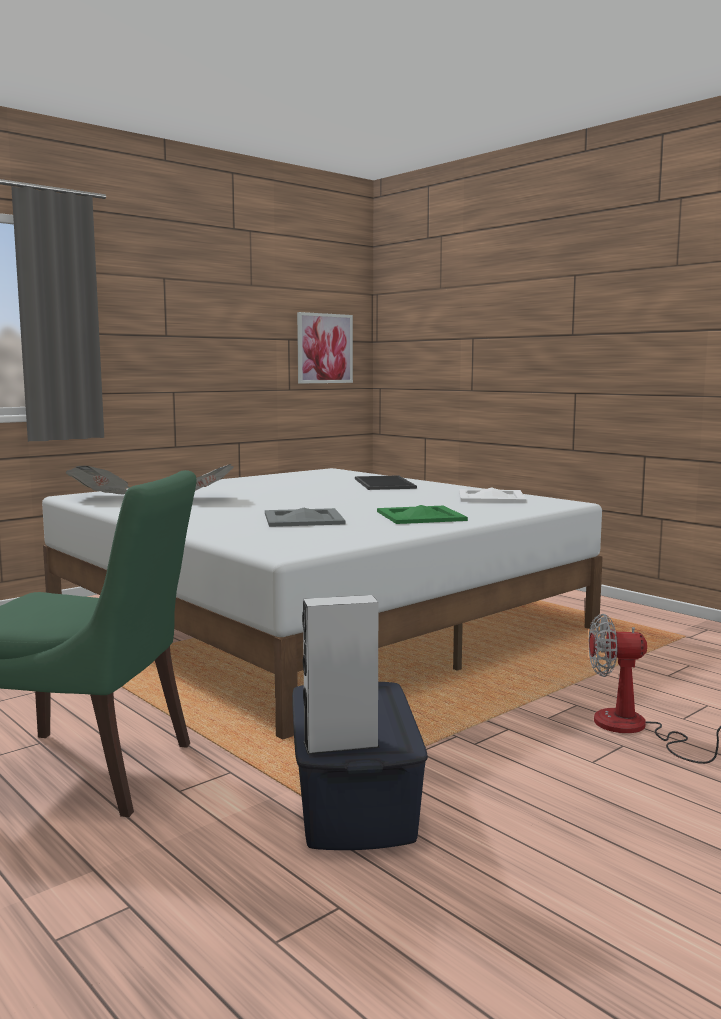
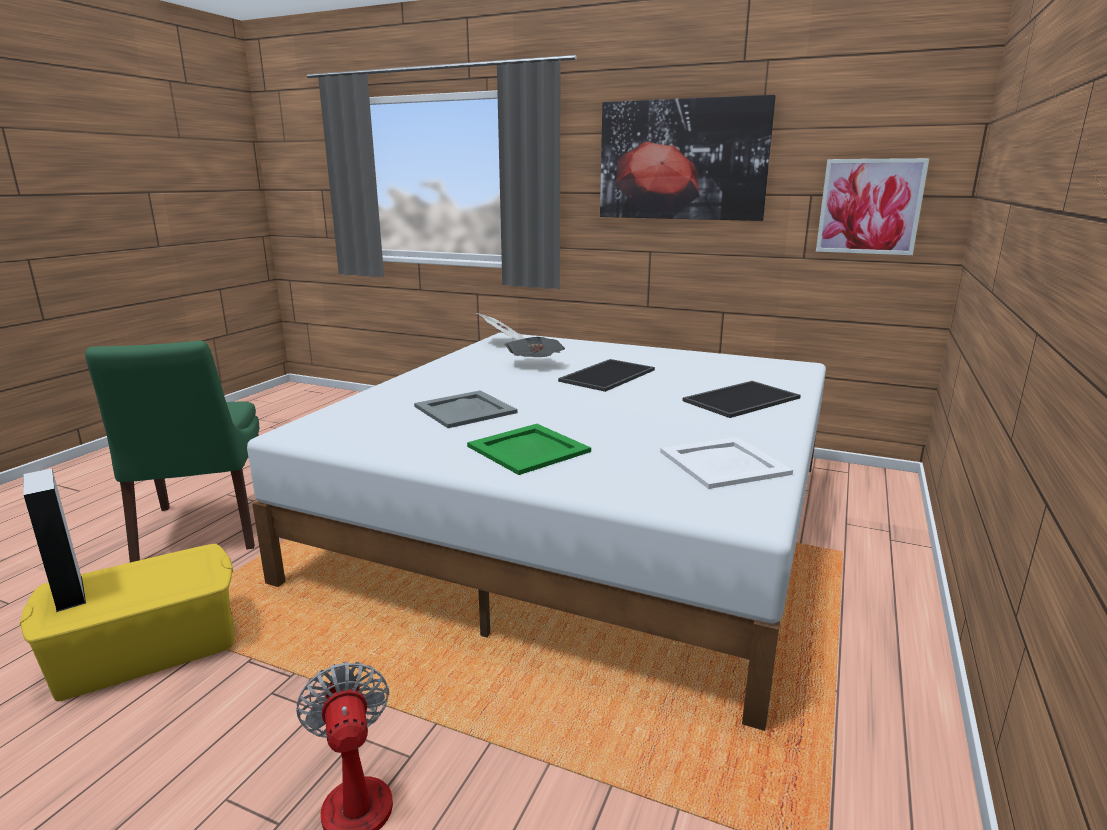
camera: 65 degrees right, 10 degrees up
blue storage box [292,682,428,850] -> yellow storage box [20,544,235,701]
none -> tray [558,359,655,392]
none -> picture [600,95,776,221]

